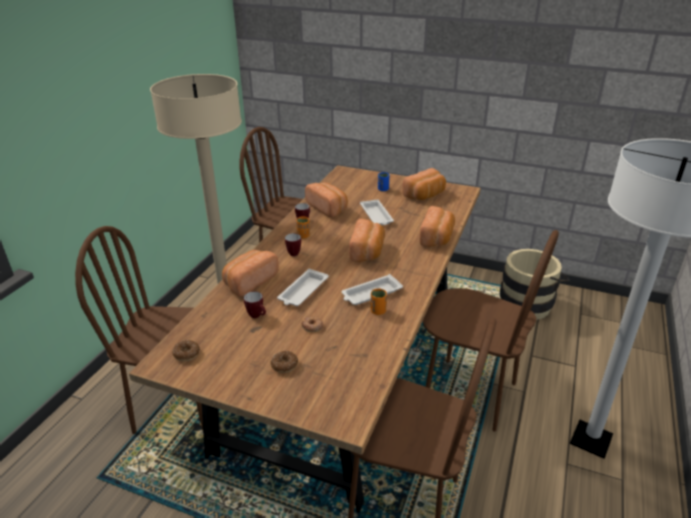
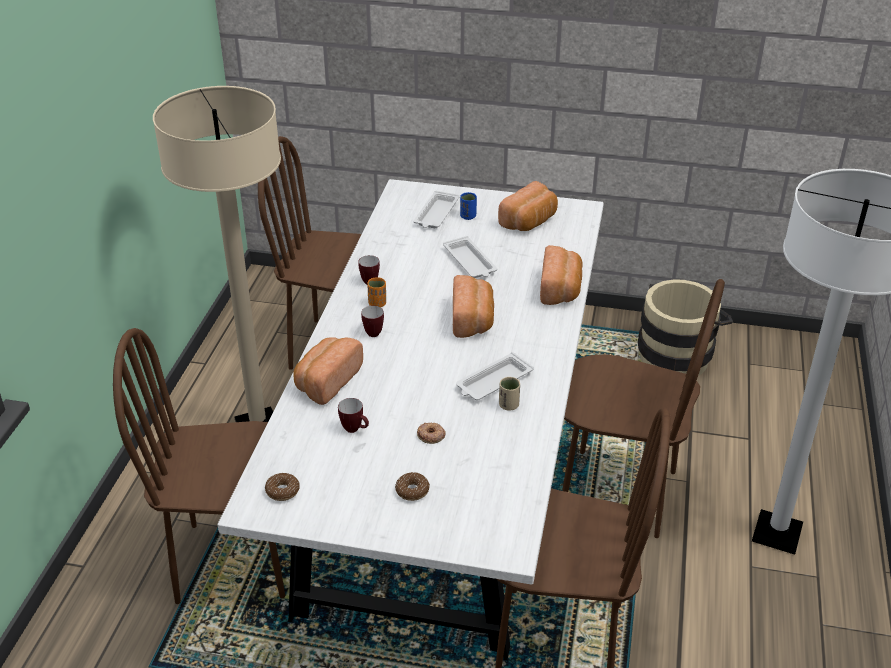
camera: 10 degrees left, 5 degrees up
brown dining table [129,165,481,513] -> white dining table [218,179,604,660]
white tray [277,269,329,306] -> white tray moved to [413,191,459,228]
bread [305,183,348,218] -> none
orange cup [371,288,387,315] -> beige cup [499,377,520,411]

